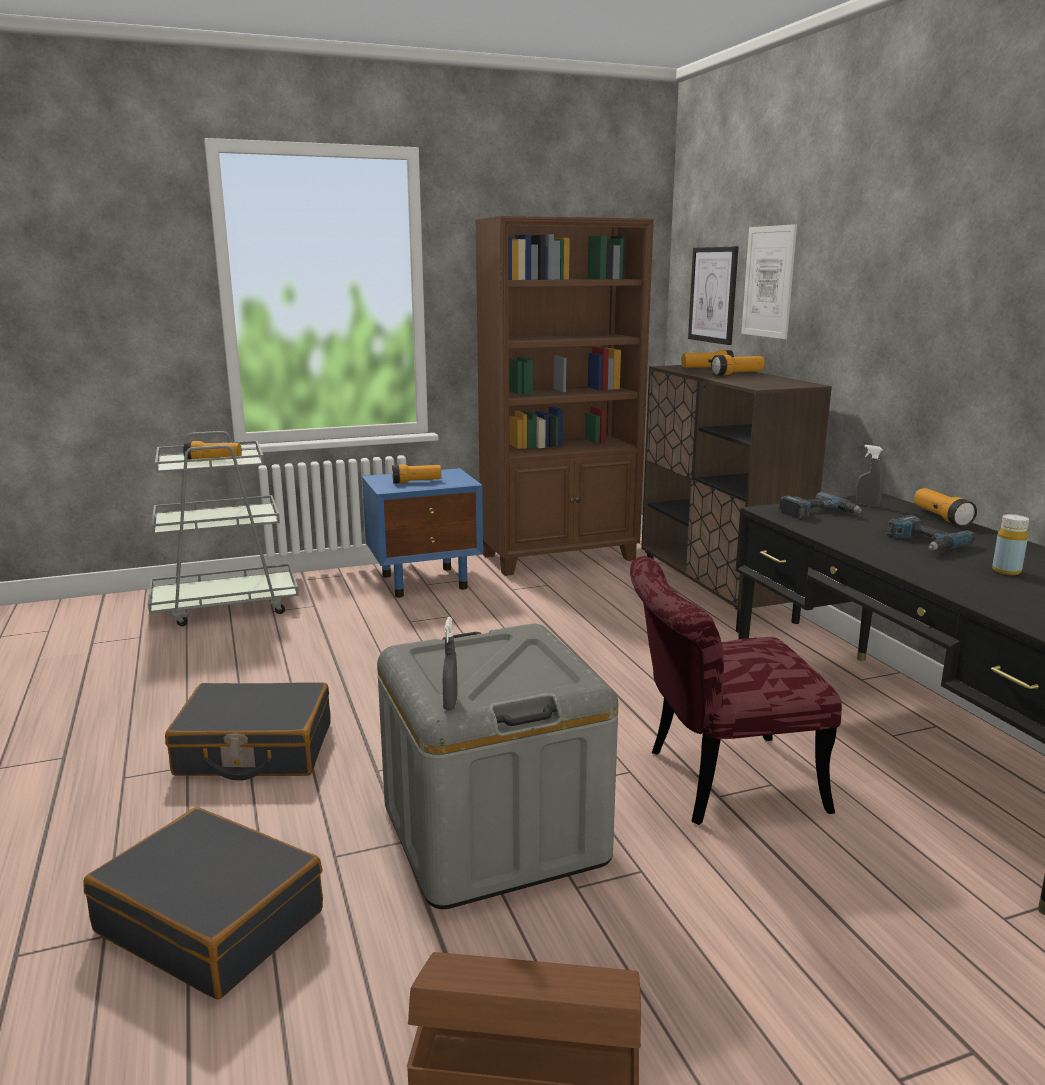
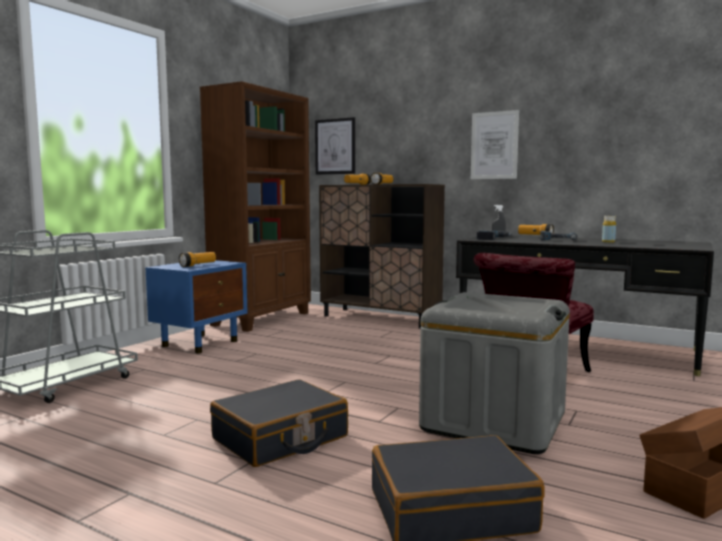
camera: 40 degrees left, 10 degrees down
flashlight [183,441,242,462] -> none
grey spray bottle [443,617,458,710] -> none
picture [741,224,797,339] -> picture moved to [471,110,519,179]

